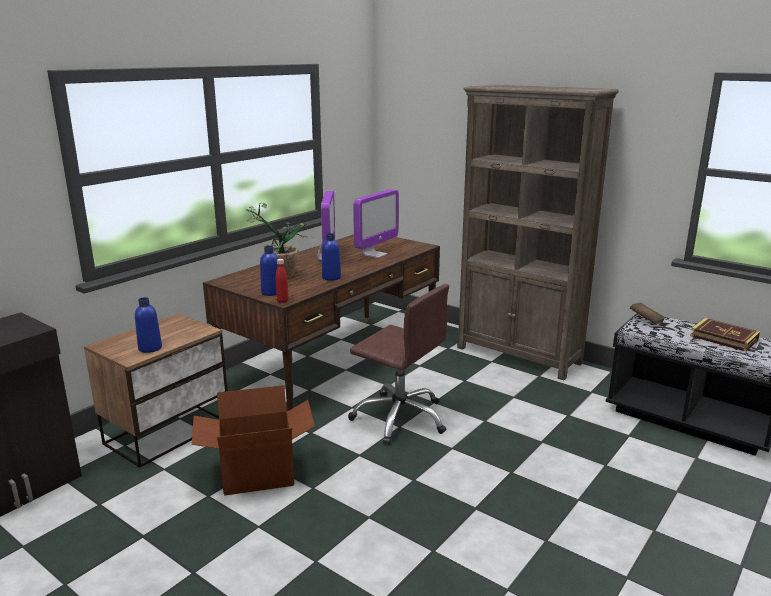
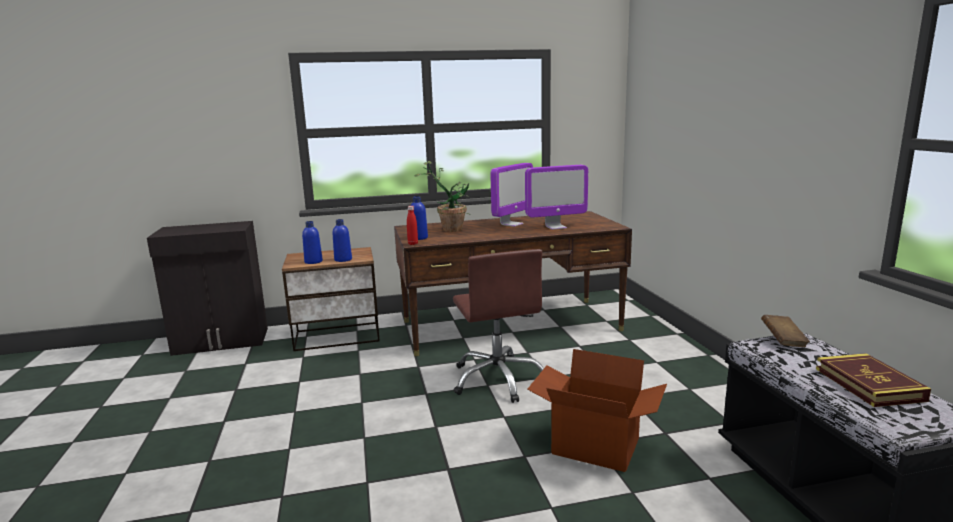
camera: 40 degrees right, 5 degrees down
cardboard box [192,385,315,496] -> cardboard box moved to [527,349,667,472]
blue bottle [322,233,341,281] -> blue bottle moved to [333,219,352,262]
brown bookcase [457,84,619,380] -> none

